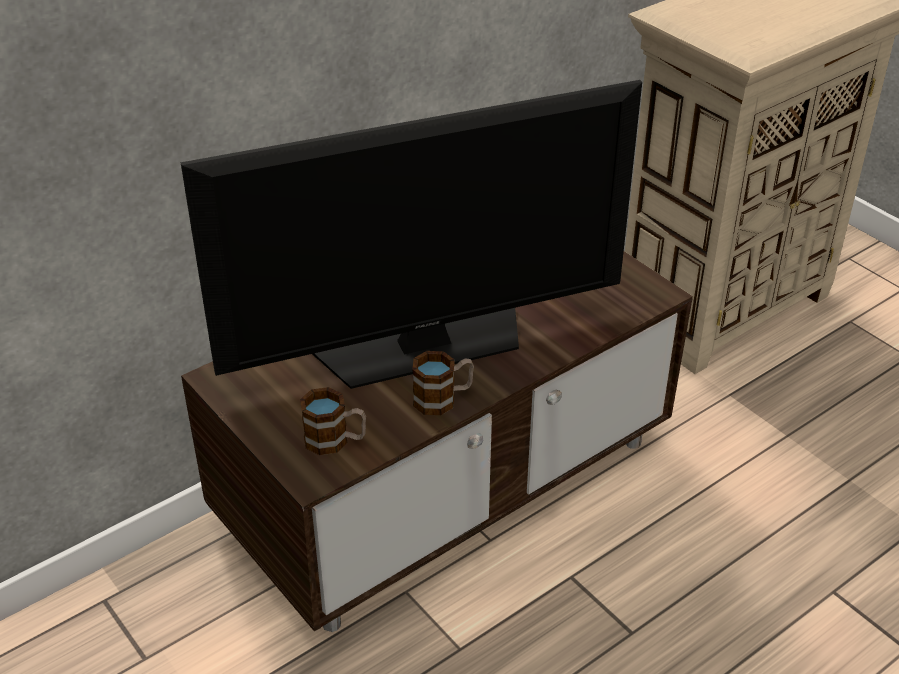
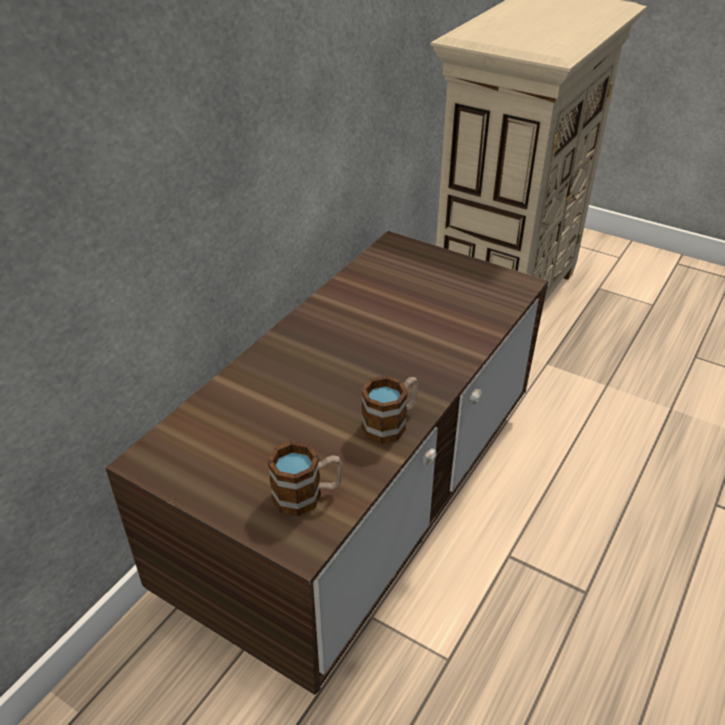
camera: 20 degrees left, 0 degrees up
television [181,80,642,389] -> none

